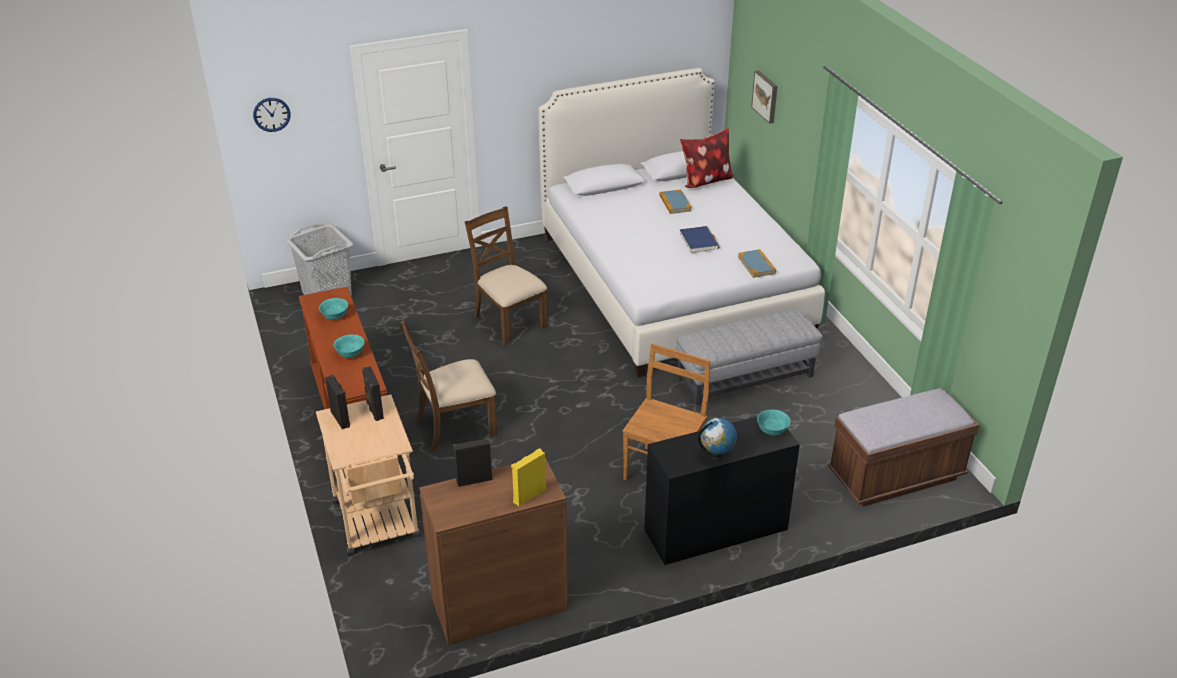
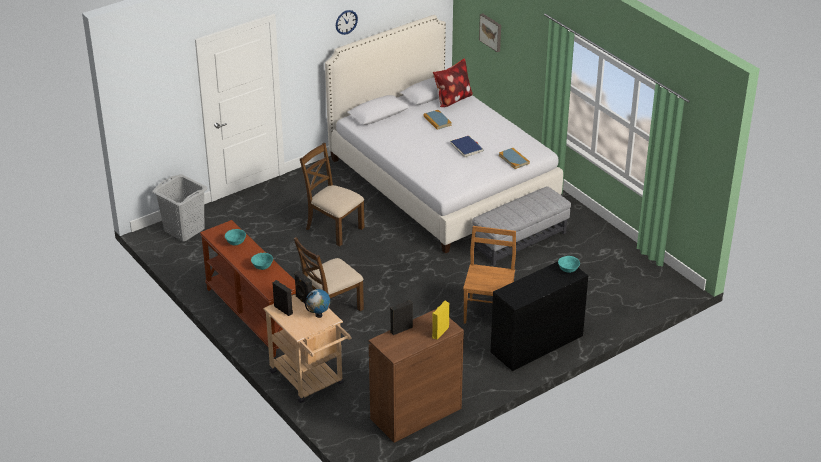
camera: 15 degrees left, 0 degrees up
wall clock [253,98,291,132] -> wall clock moved to [336,10,358,35]
globe [698,418,737,460] -> globe moved to [305,289,330,318]
brown bench [828,388,979,507] -> none

